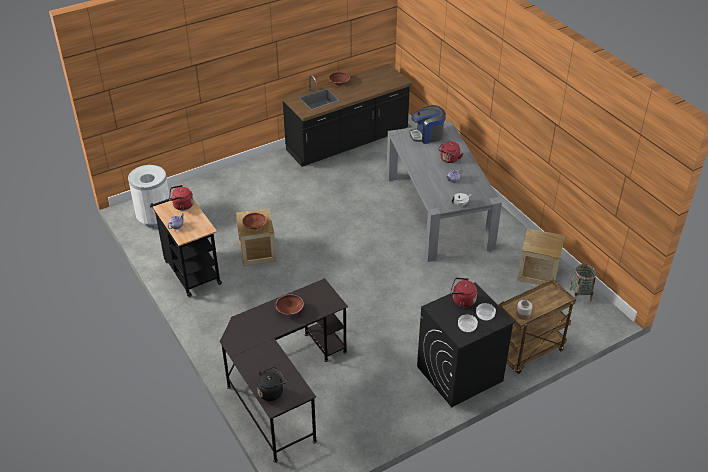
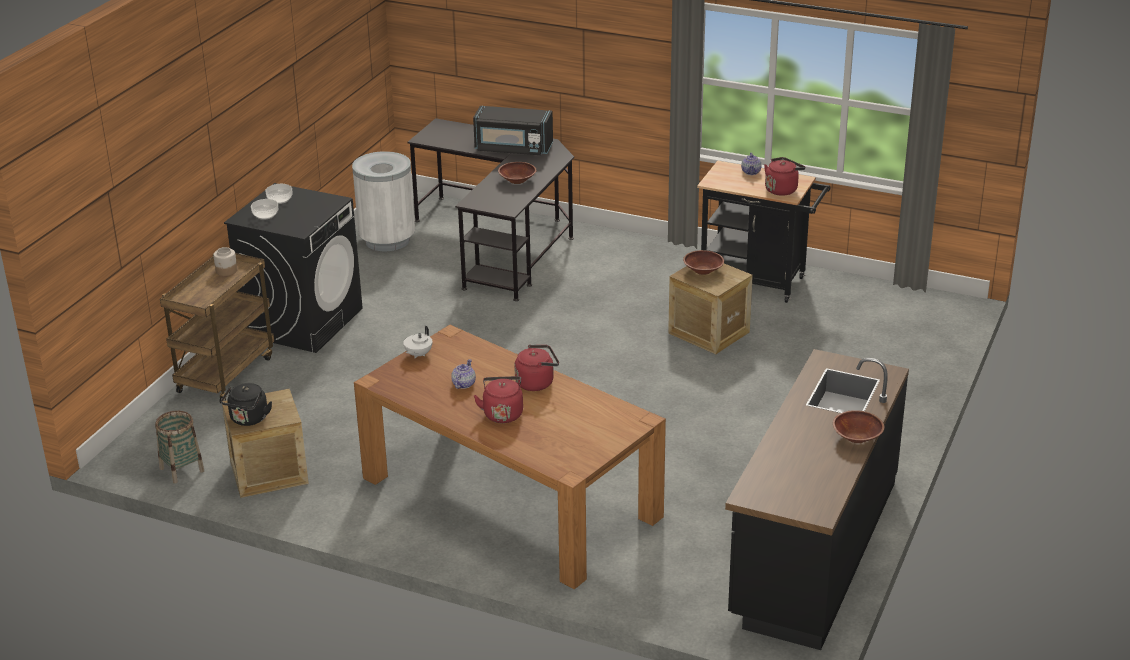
camera: 145 degrees right, 10 degrees down
white trash can [128,165,169,228] -> white trash can moved to [352,151,415,251]
black kettle [257,367,287,401] -> black kettle moved to [221,383,272,426]
grey dining table [386,121,502,262] -> brown dining table [354,325,666,589]
coffee machine [409,105,446,144] -> none
red kettle [450,278,477,307] -> red kettle moved to [514,345,559,391]
none -> black microwave [473,106,553,155]

